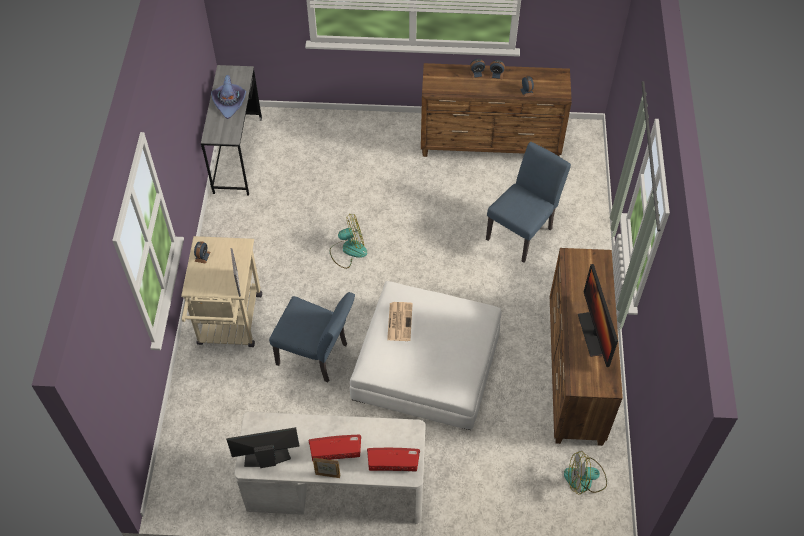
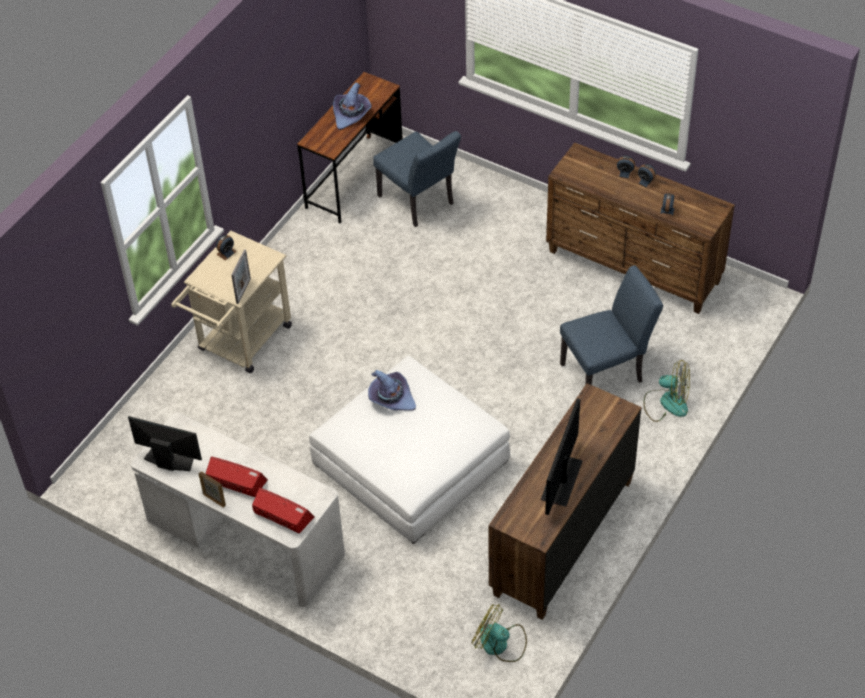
camera: 30 degrees right, 5 degrees down
grey desk [201,65,262,195] -> brown desk [297,72,403,223]
blue chair [269,292,355,383] -> blue chair moved to [373,131,461,227]
fan [330,214,367,269] -> fan moved to [644,360,690,422]
newspaper [387,302,413,341] -> purple hat [368,370,416,411]

